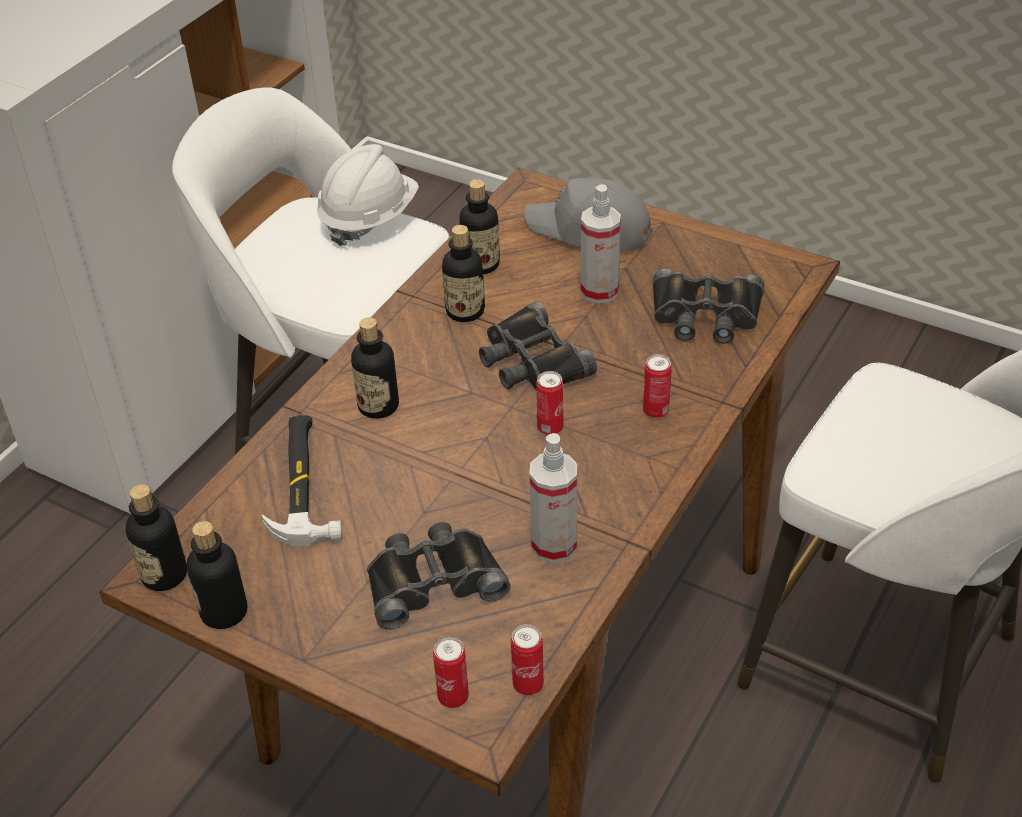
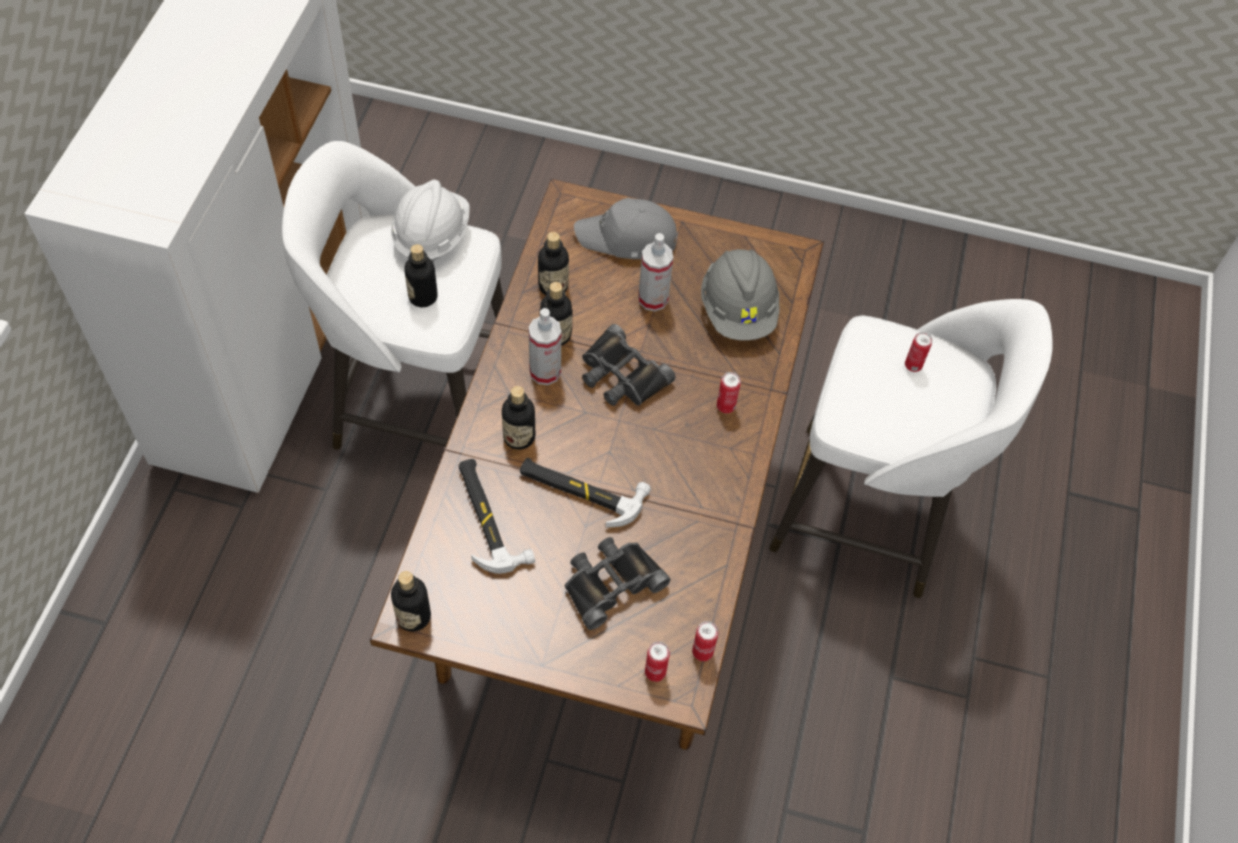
camera: 20 degrees left, 15 degrees up
bottle [186,521,247,629] -> bottle moved to [404,244,437,307]
spray bottle [529,433,577,563] -> spray bottle moved to [529,308,561,385]
can [536,371,563,435] -> can moved to [905,332,932,372]
black binoculars [652,269,764,344] -> grey hard hat [701,249,779,340]
none -> hammer [520,458,651,528]

